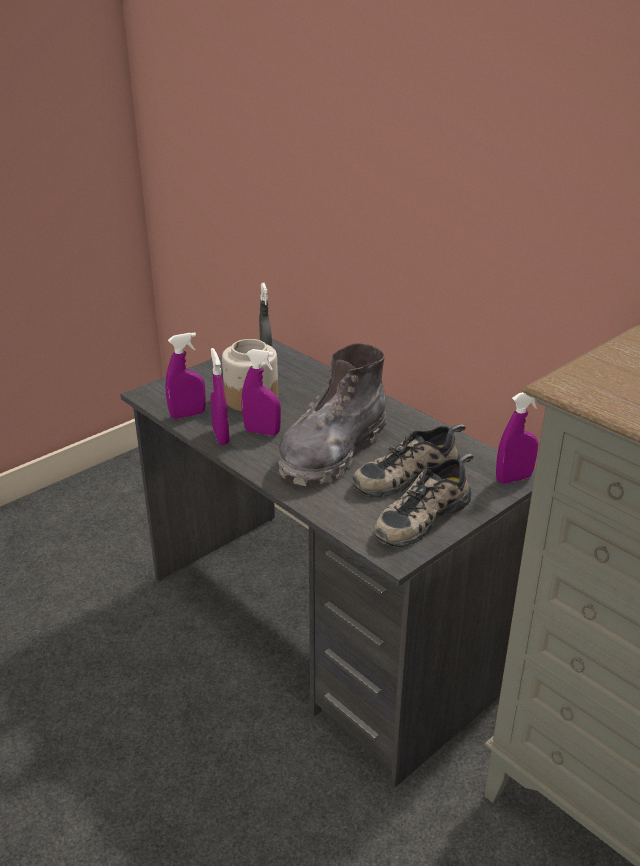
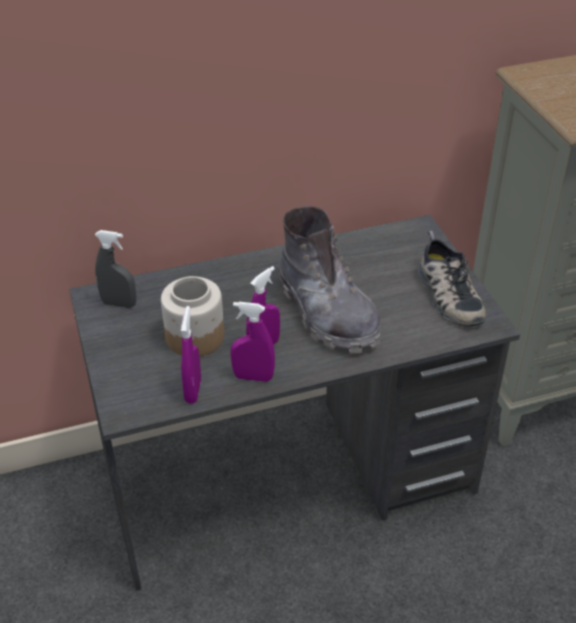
camera: 65 degrees left, 10 degrees up
shoe [352,424,466,497] -> none
purple spray bottle [496,392,539,484] -> none

